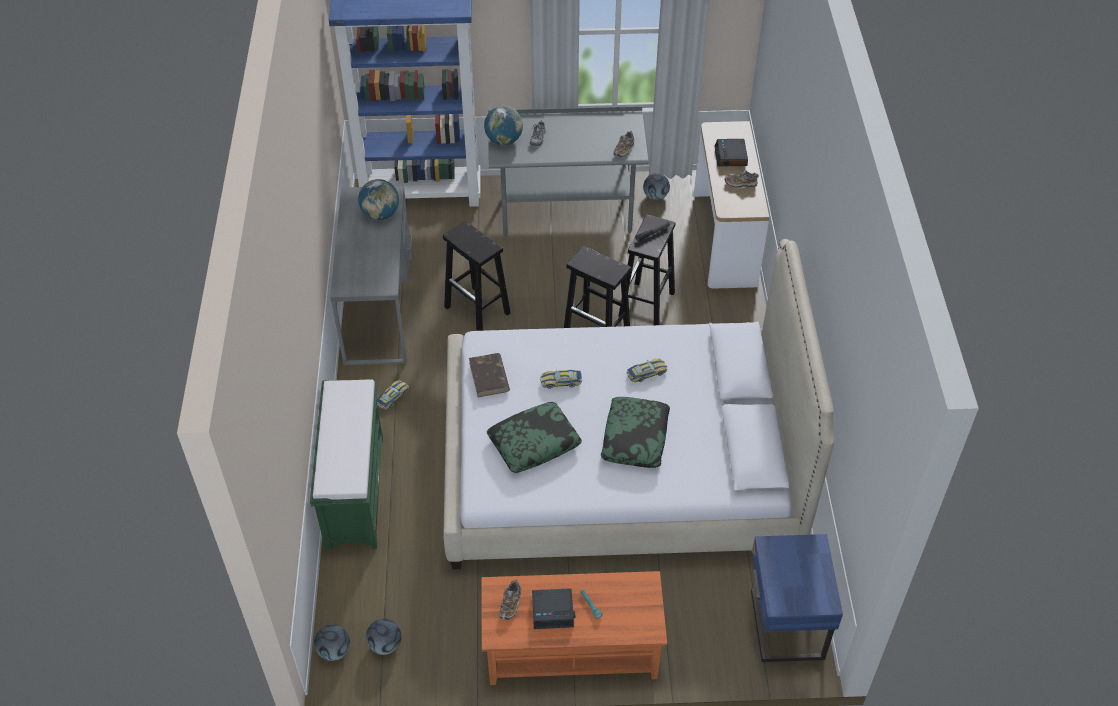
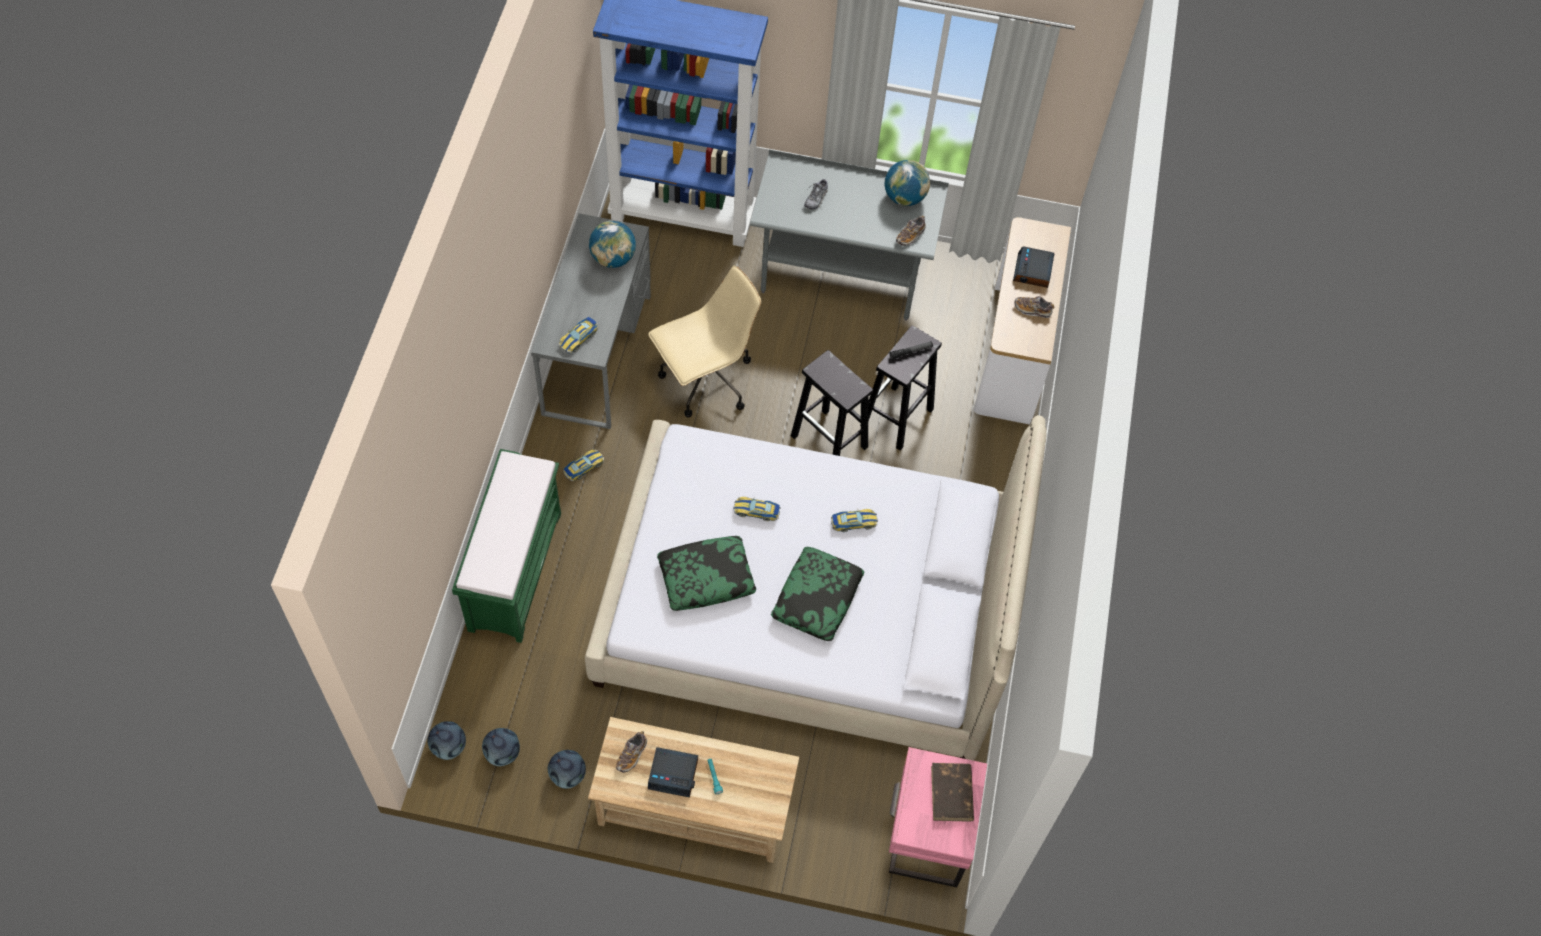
camera: 10 degrees right, 10 degrees up
black stool [443,221,511,331] -> beige office chair [648,266,761,418]
brown book [469,353,510,397] -> brown book moved to [931,763,974,822]
orange coffee table [482,571,667,685] -> beige coffee table [588,717,799,863]
globe [484,106,523,145] -> globe moved to [885,160,930,206]
football [643,173,670,200] -> football moved to [548,750,586,789]
blue nightstand [751,534,843,662] -> pink nightstand [889,747,987,887]
none -> toy car [559,317,598,354]

